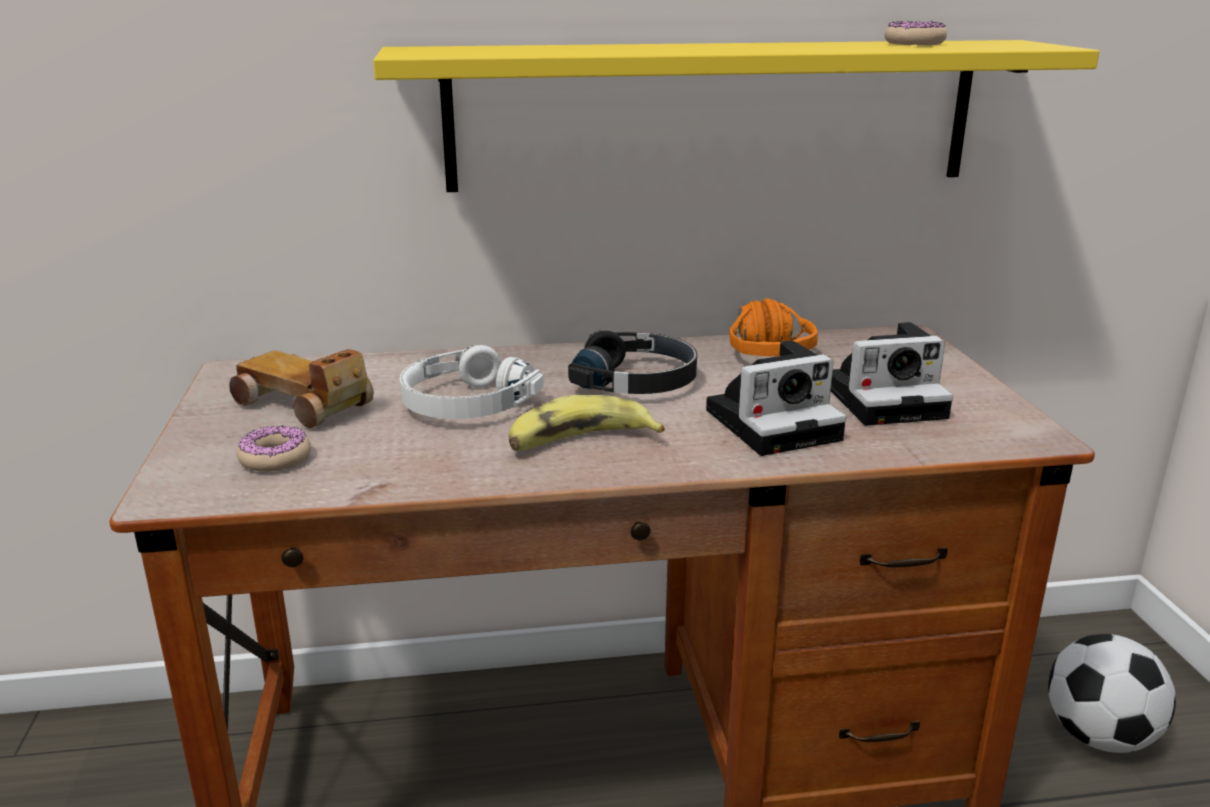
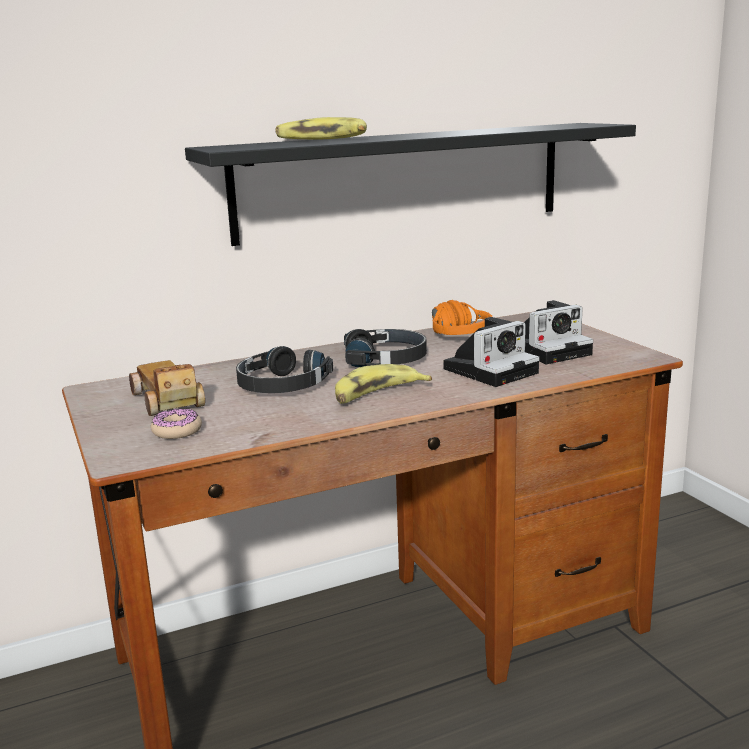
camera: 15 degrees left, 5 degrees down
toy car [229,349,374,428] -> toy car turned 45 degrees clockwise [129,360,205,416]
yellow shelf [373,40,1099,192] -> black shelf [185,123,636,246]
white headphones [400,345,544,419] -> black headphones [236,346,333,393]
donut [885,21,947,45] -> none
football [1048,634,1176,753] -> none
none -> banana [275,117,367,140]

